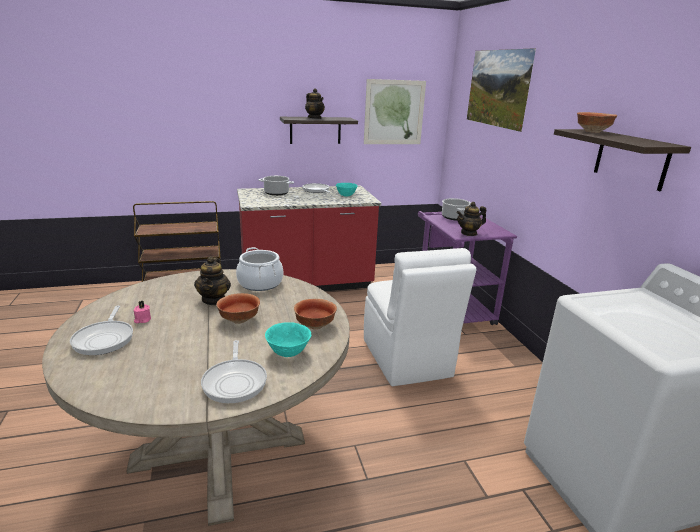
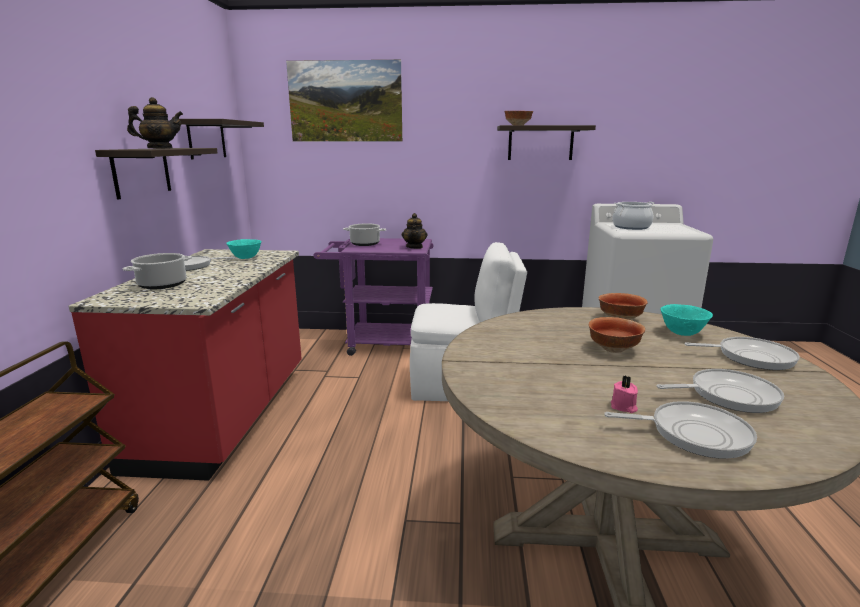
camera: 70 degrees left, 5 degrees down
teapot [194,256,231,305] -> none
cooking pot [236,247,283,291] -> cooking pot moved to [612,202,655,230]
picture [364,79,426,144] -> shelf [179,119,264,159]
none -> frying pan [656,369,784,413]

